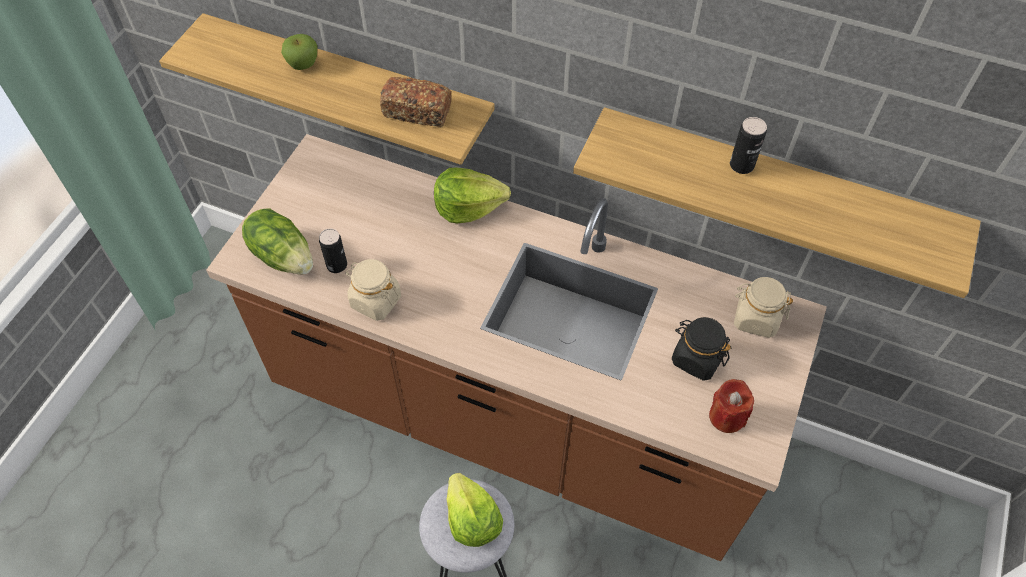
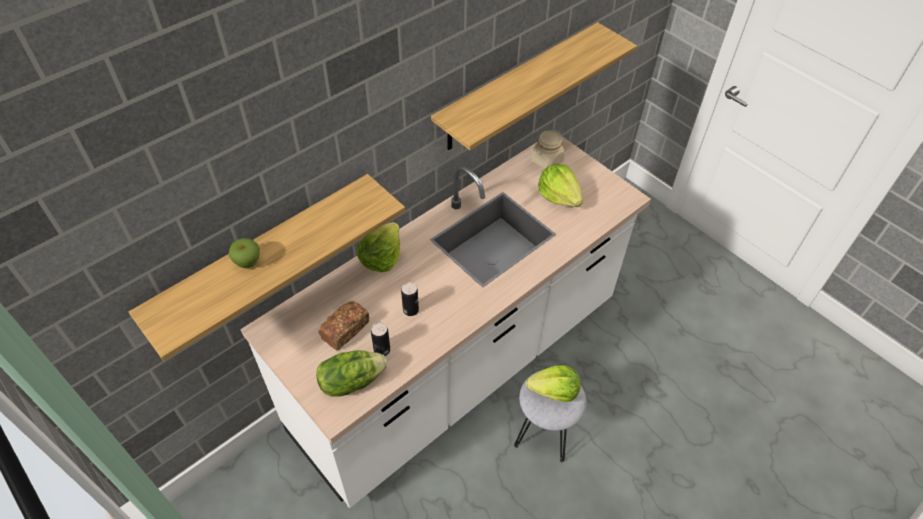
camera: 65 degrees left, 5 degrees down
brown counter [206,134,827,561] -> white counter [240,136,651,508]
beige jar [345,259,401,321] -> none
bread [380,77,451,127] -> bread moved to [319,301,370,350]
black jar [672,317,732,381] -> lettuce [538,164,583,207]
red candle [709,379,754,433] -> none
can [730,117,767,174] -> can moved to [401,282,419,316]

